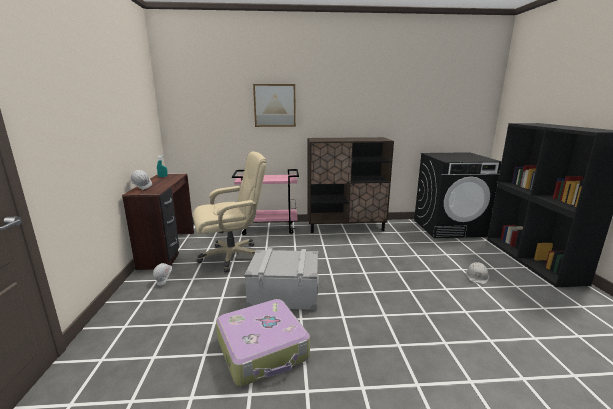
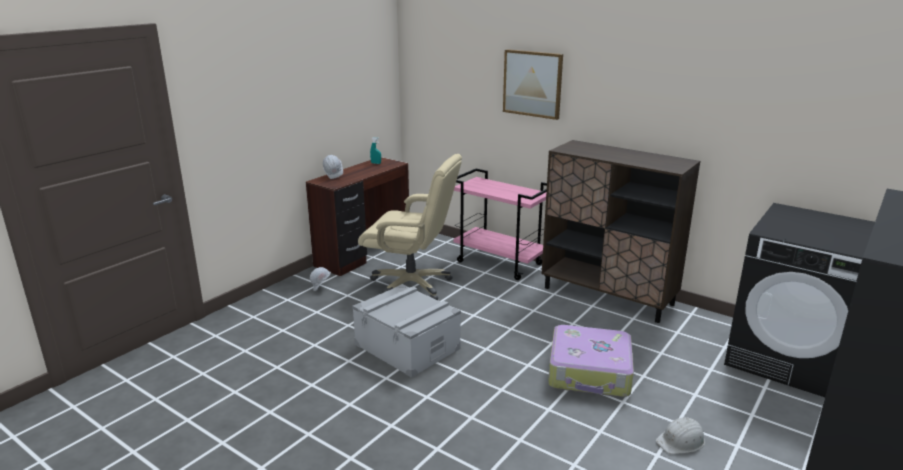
camera: 40 degrees right, 5 degrees up
suitcase [216,299,310,386] -> suitcase moved to [548,325,634,397]

